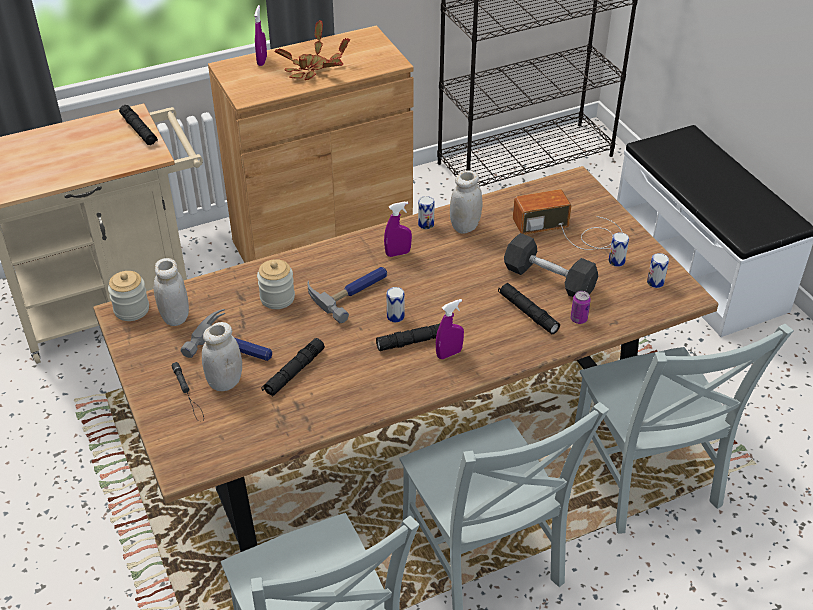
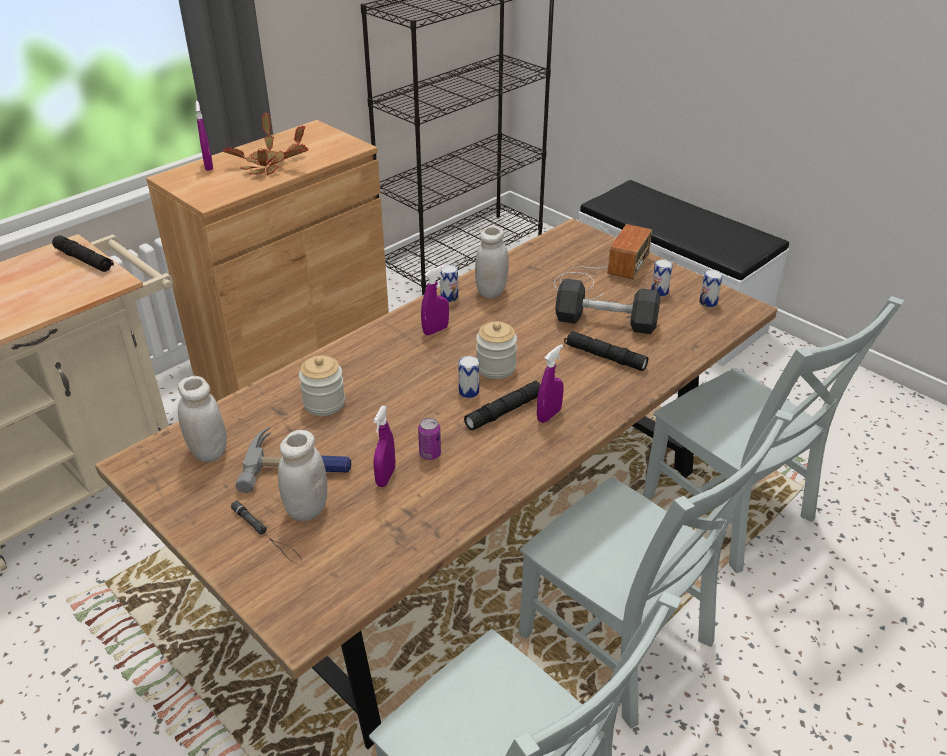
camera: 20 degrees left, 5 degrees down
jar [108,271,149,321] -> jar moved to [476,321,517,379]
black flashlight [261,338,325,397] -> purple spray bottle [373,406,395,487]
hammer [308,267,387,324] -> none
radio [513,189,623,250] -> radio turned 150 degrees clockwise [554,224,652,300]
can [570,291,591,324] -> can moved to [418,418,441,460]

